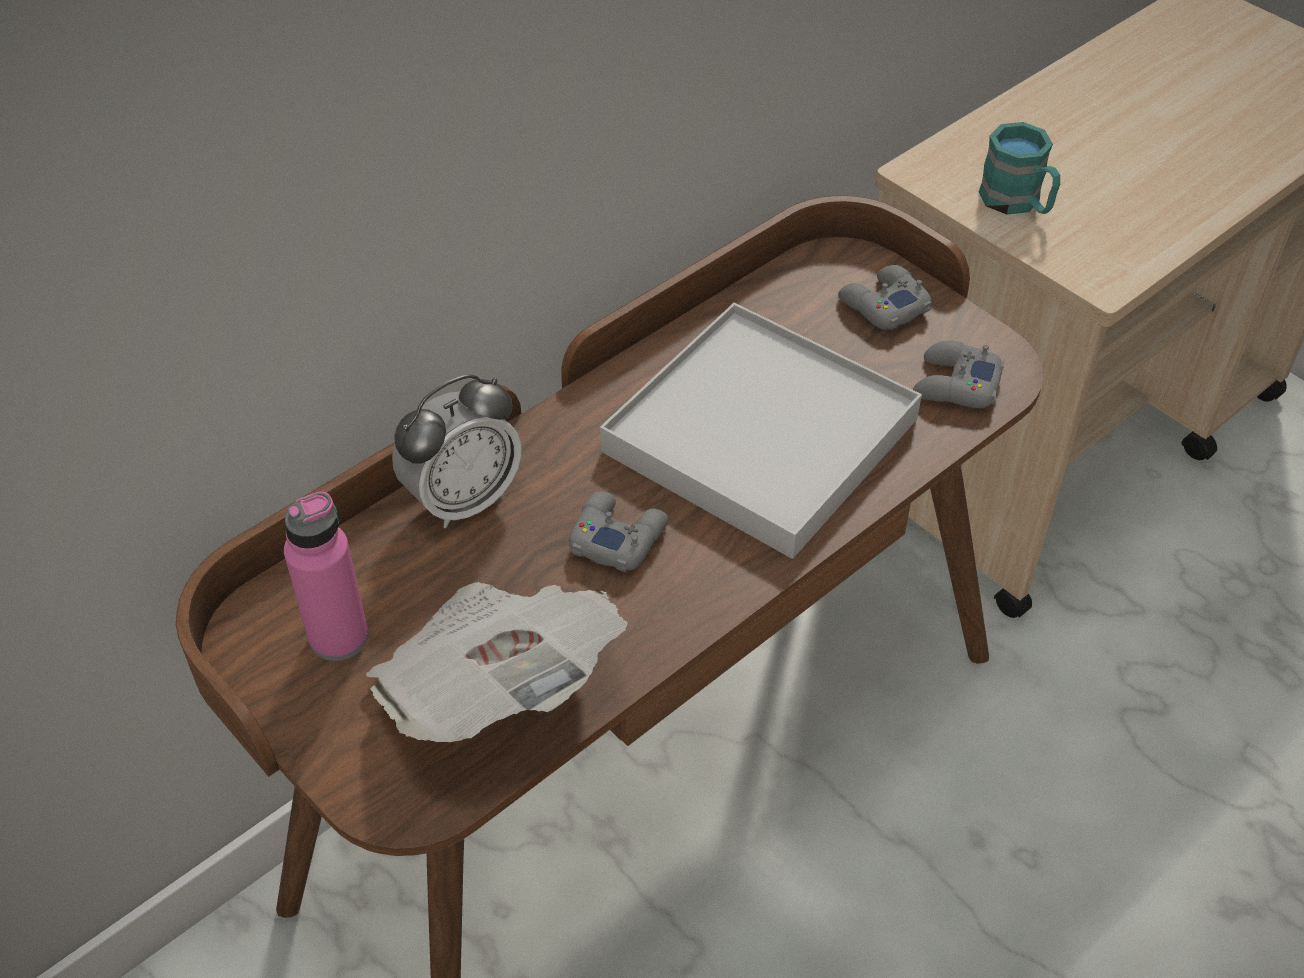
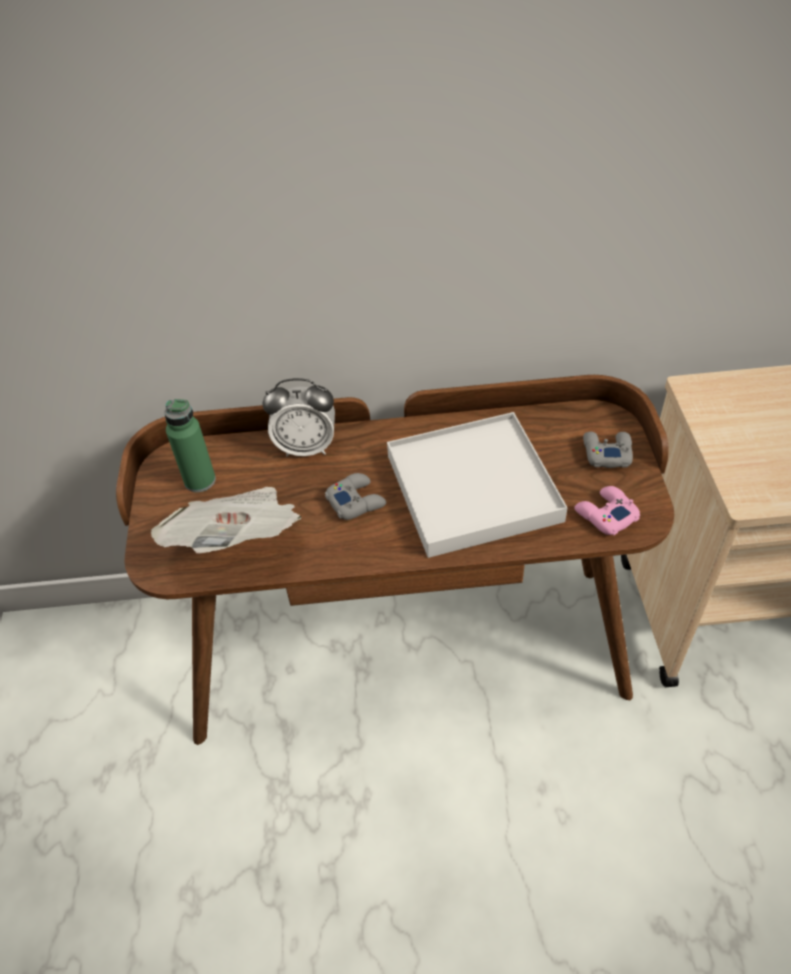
camera: 40 degrees right, 0 degrees up
pink bottle [284,492,369,661] -> green bottle [164,399,216,492]
grey game controller [913,340,1005,408] -> pink game controller [574,486,640,536]
turquoise mug [979,122,1060,215] -> none

